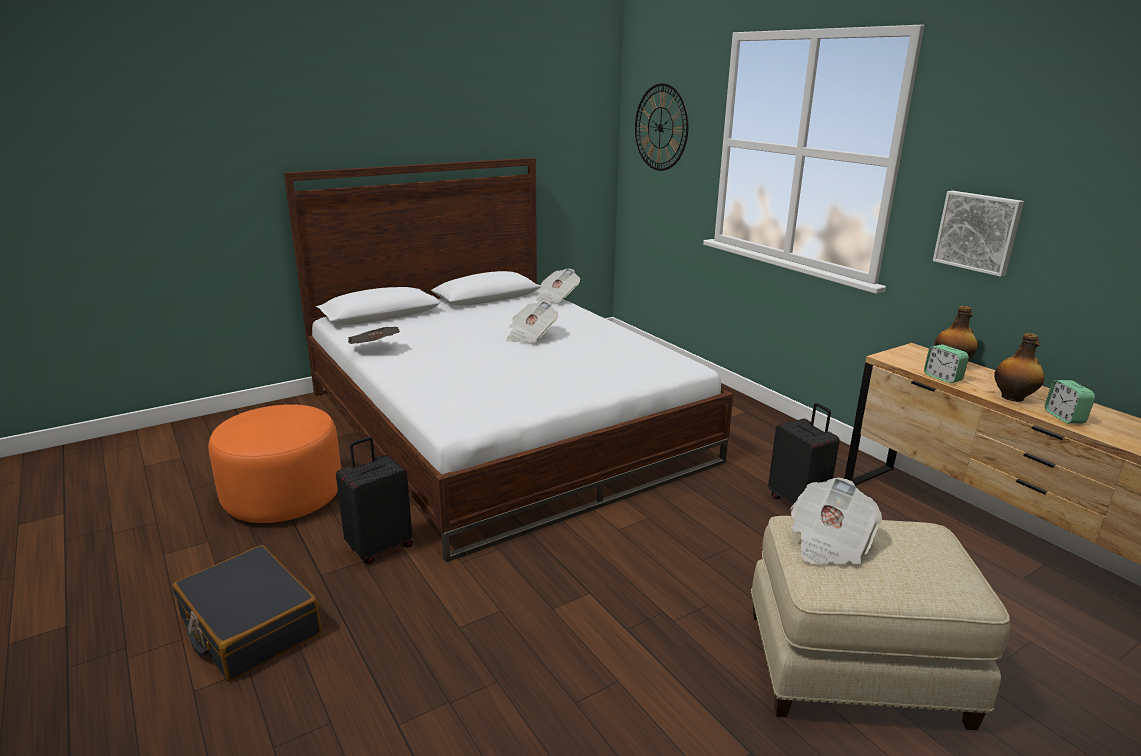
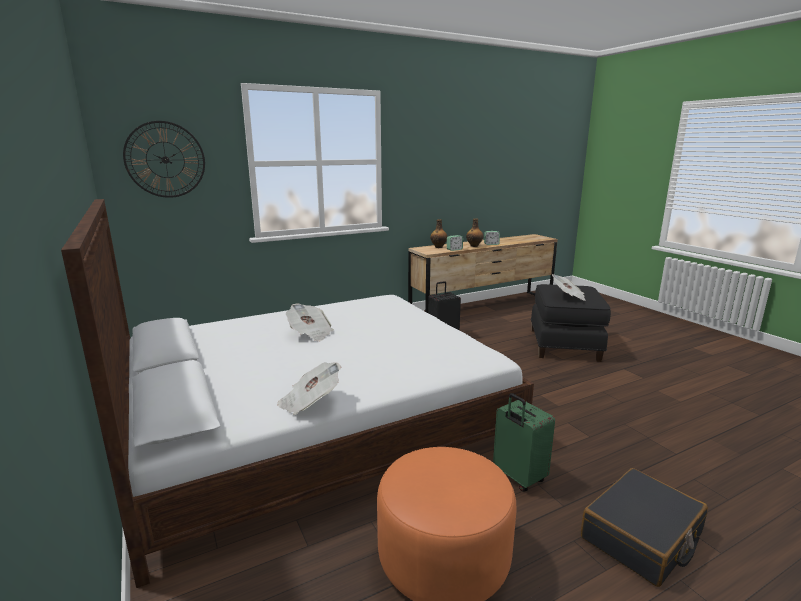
camera: 85 degrees left, 5 degrees down
black suitcase [336,437,413,564] -> green suitcase [493,393,555,491]
newspaper [536,269,580,302] -> none
beige ottoman [750,516,1010,730] -> black ottoman [531,284,611,362]
picture [933,191,1024,277] -> none

